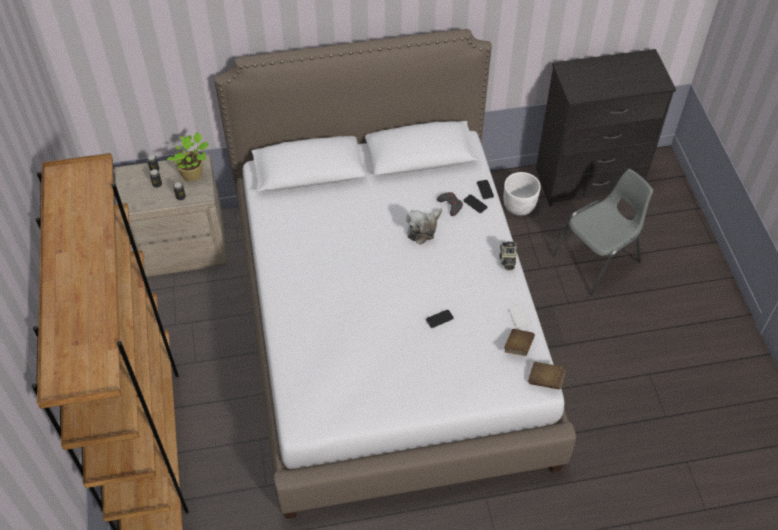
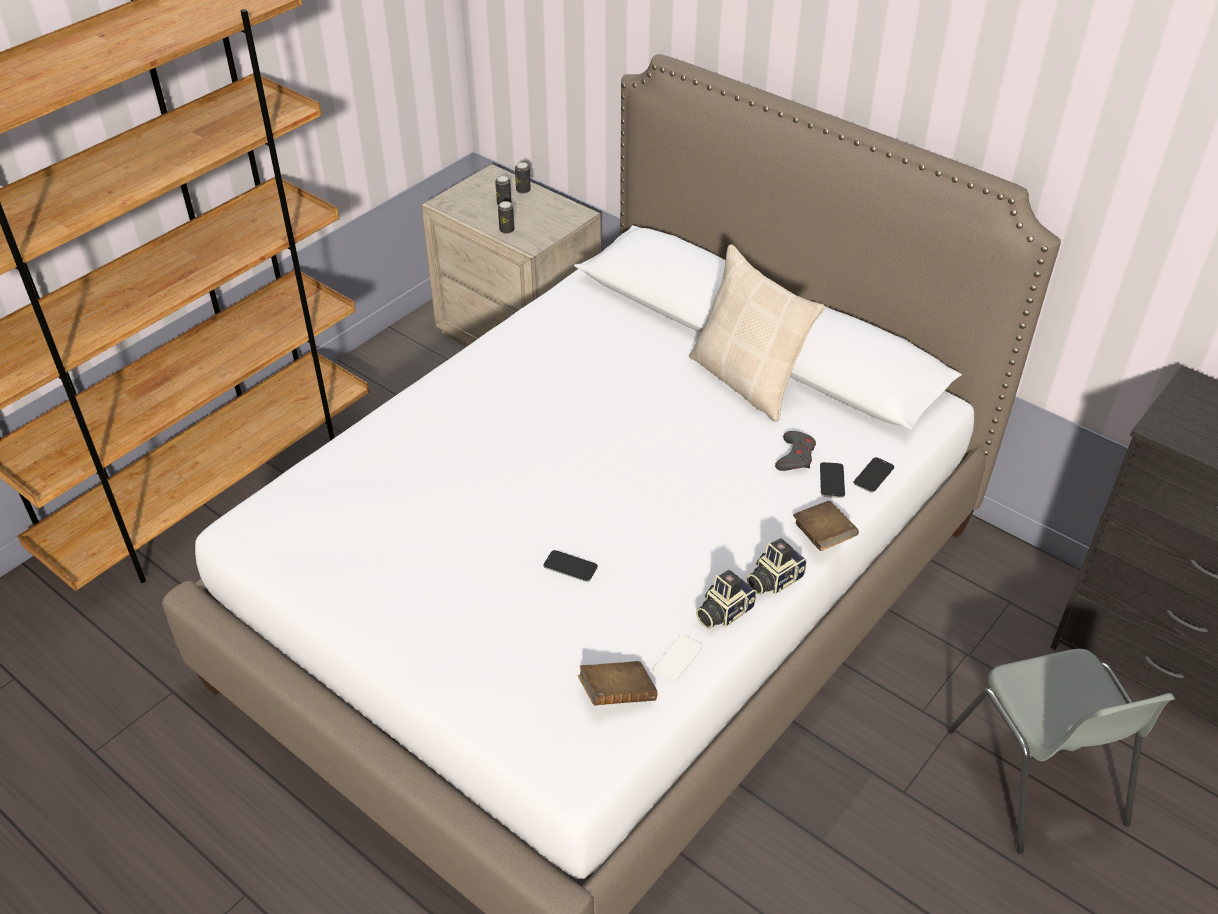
camera: 50 degrees right, 10 degrees down
potted plant [167,132,209,182] -> none
plush toy [406,208,442,245] -> none
white planter [503,172,541,216] -> none
brown book [528,362,566,390] -> brown book moved to [793,501,859,551]
grey chair [552,169,653,295] -> grey chair turned 60 degrees clockwise [948,649,1175,854]
none -> beige pillow [689,245,825,422]
none -> camera [696,570,757,629]

